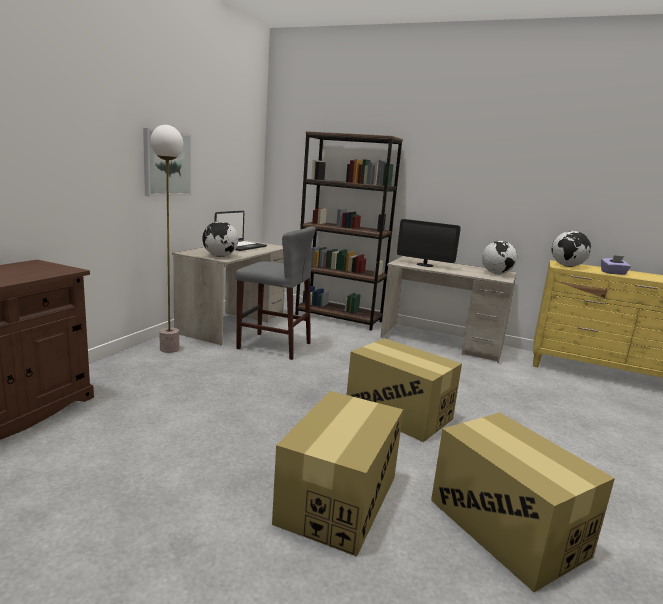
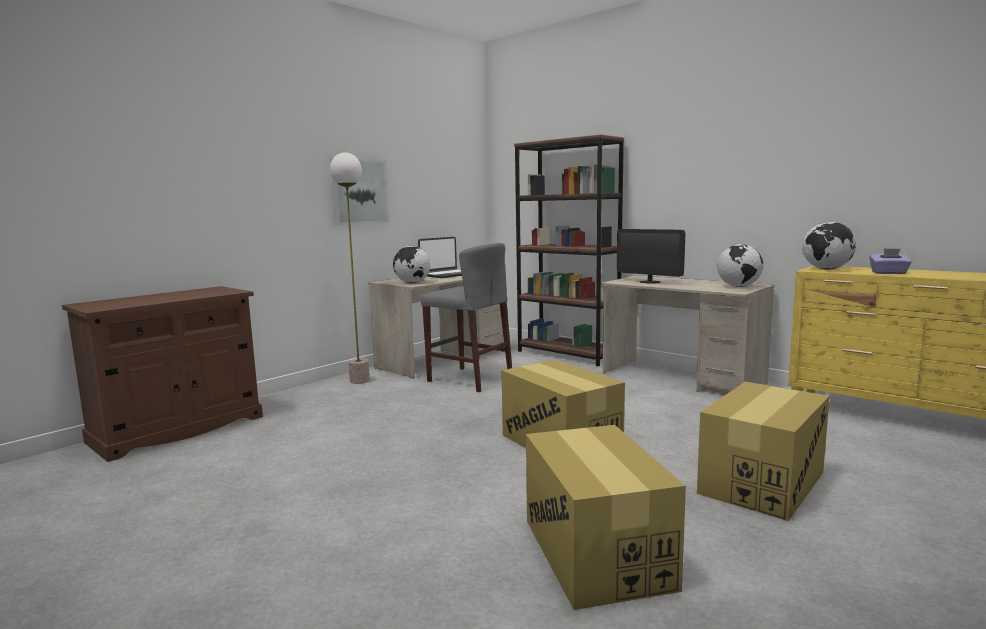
camera: 20 degrees right, 5 degrees down
cardboard box [272,391,403,557] -> cardboard box moved to [697,382,830,521]

